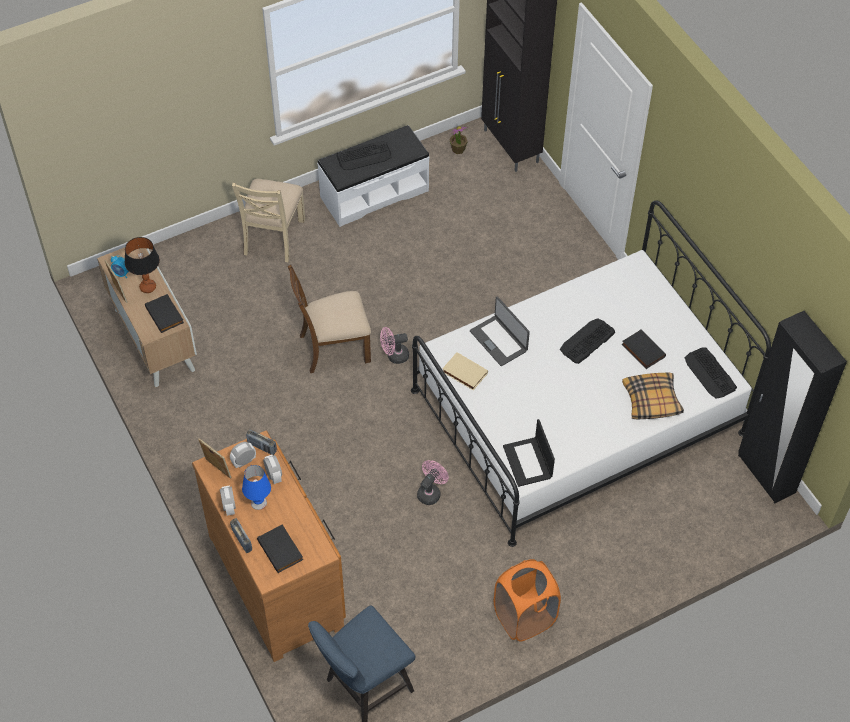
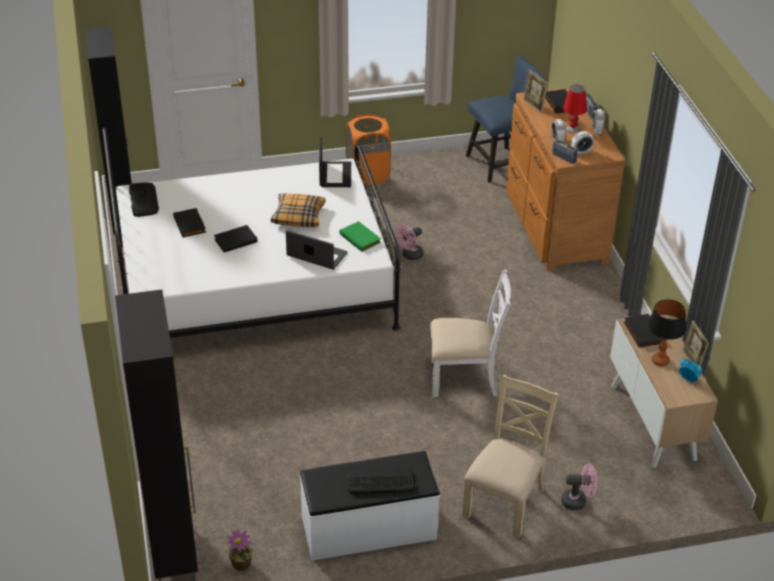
camera: 165 degrees left, 15 degrees down
picture frame [198,438,231,479] -> picture frame moved to [524,70,548,113]
blue table lamp [242,465,271,510] -> red table lamp [563,84,587,133]
brown chair [288,265,371,373] -> white chair [430,269,511,397]
pink fan [380,327,409,364] -> pink fan moved to [561,463,597,510]
beige book [442,352,488,390] -> green book [339,221,381,252]
laptop [470,296,530,366] -> laptop turned 45 degrees counterclockwise [286,230,348,270]
keyboard [560,318,615,364] -> black book [214,225,257,252]
pillow [622,373,684,419] -> pillow moved to [271,193,326,227]

